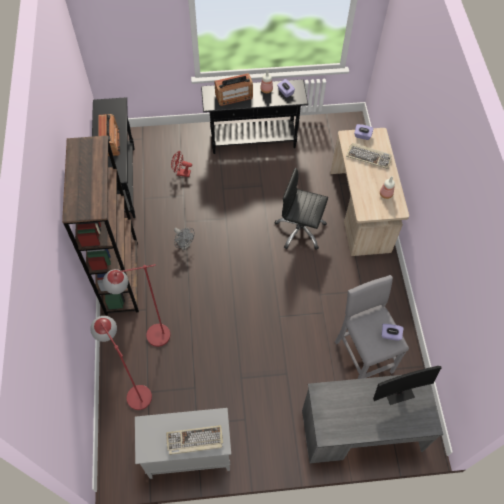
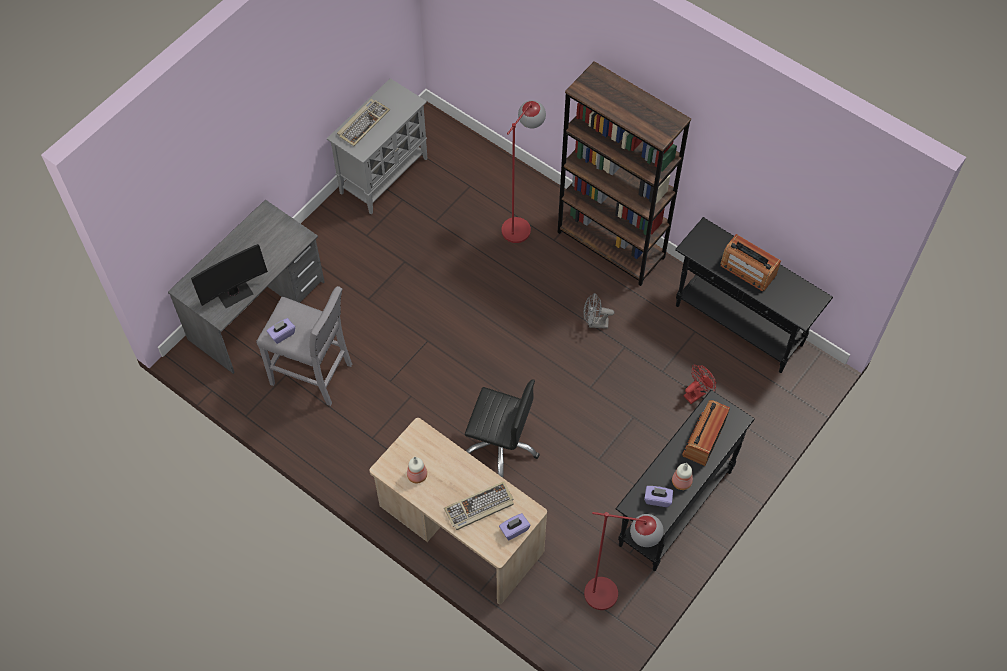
camera: 135 degrees right, 0 degrees up
red floor lamp [90,316,152,410] -> red floor lamp moved to [584,512,663,610]
black office chair [275,168,328,250] -> black office chair turned 45 degrees clockwise [465,380,540,478]
monitor [373,366,442,405] -> monitor turned 150 degrees counterclockwise [191,244,268,308]

